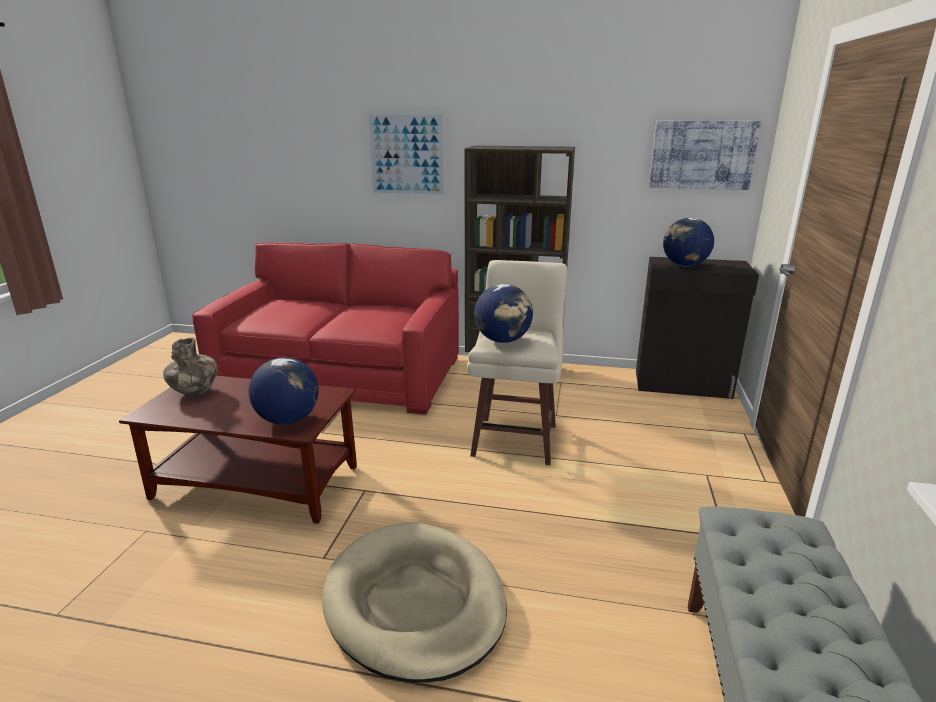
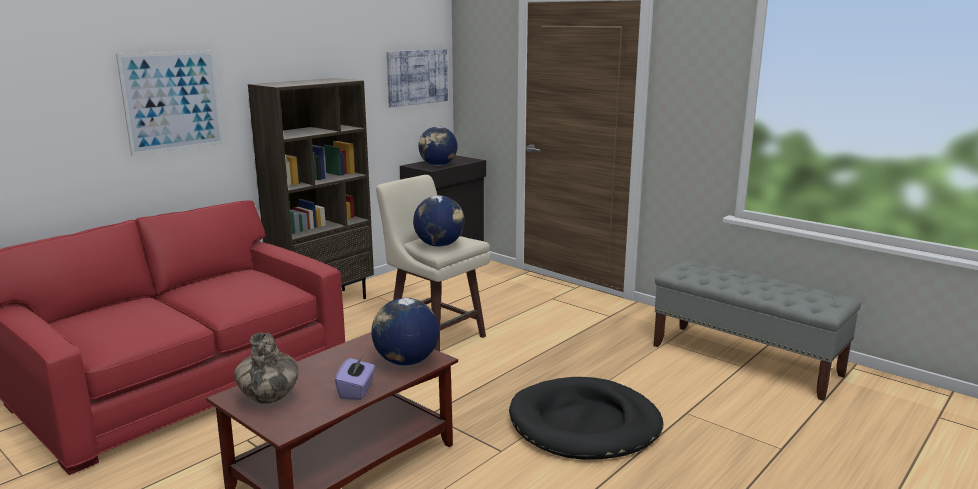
camera: 60 degrees left, 5 degrees down
beige dog bed [322,522,507,683] -> black dog bed [509,377,663,460]
none -> purple tissue box [335,355,375,400]

